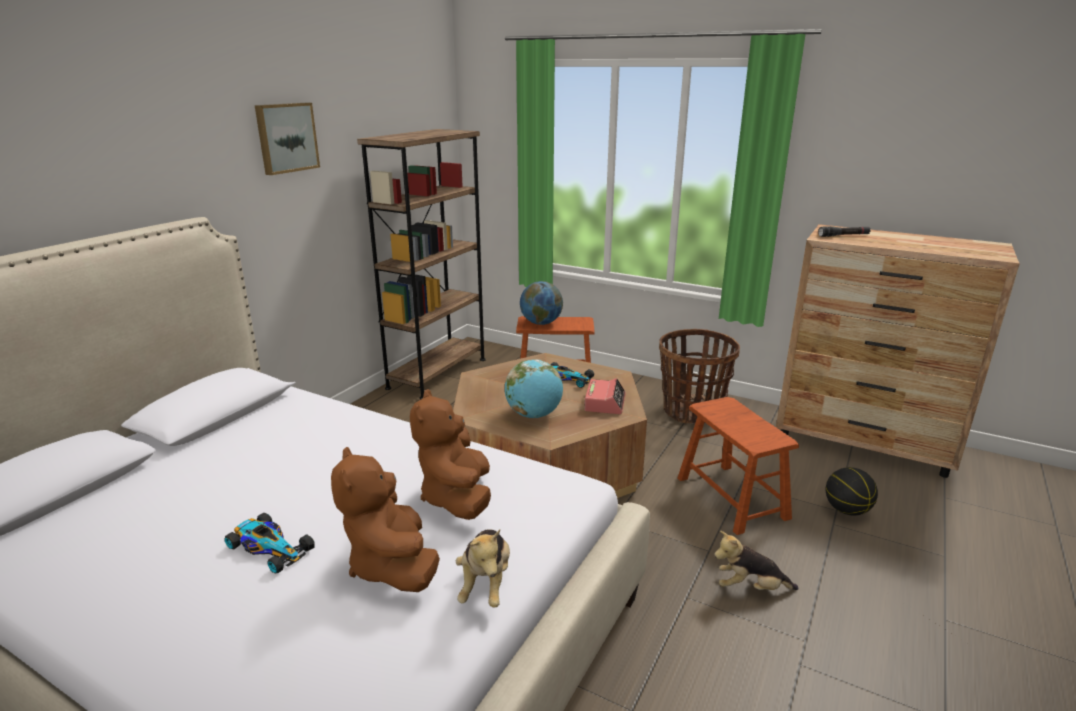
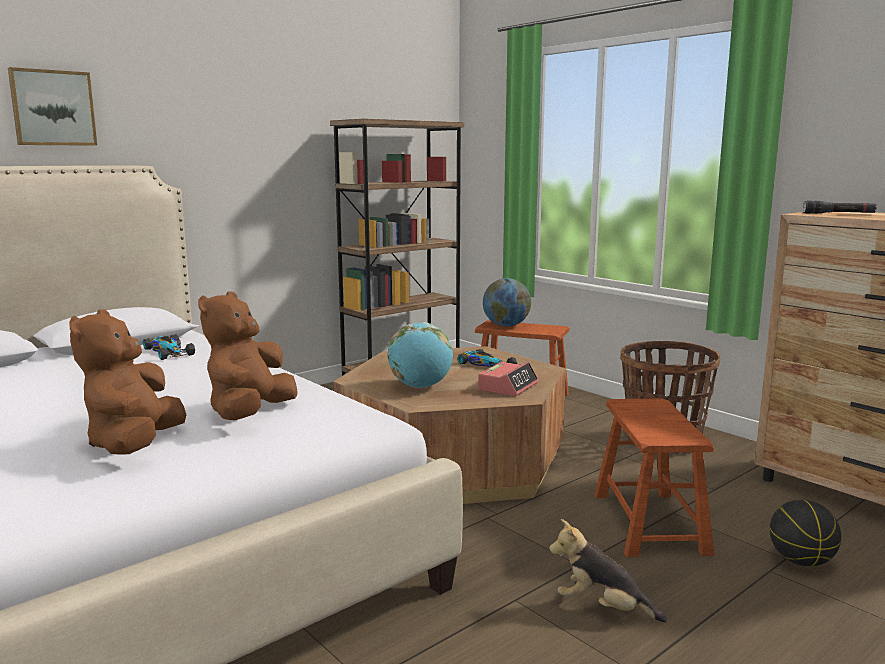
camera: 20 degrees right, 10 degrees down
toy car [224,513,315,574] -> toy car moved to [143,334,195,360]
picture [255,103,320,175] -> picture moved to [8,67,97,146]
plush toy [456,529,510,607] -> none

